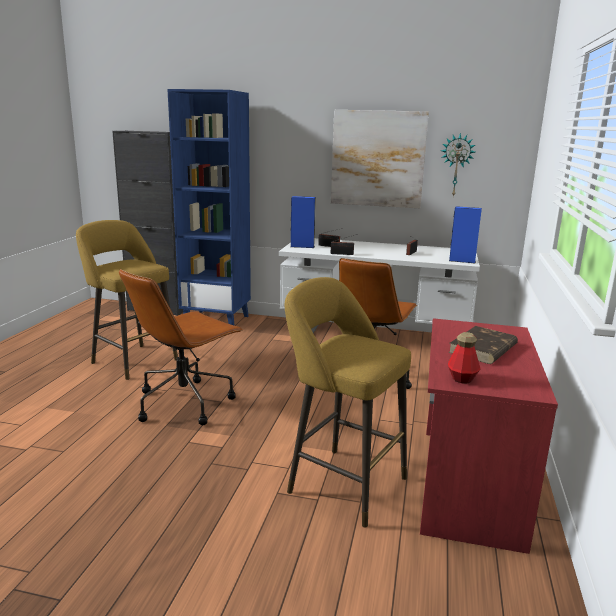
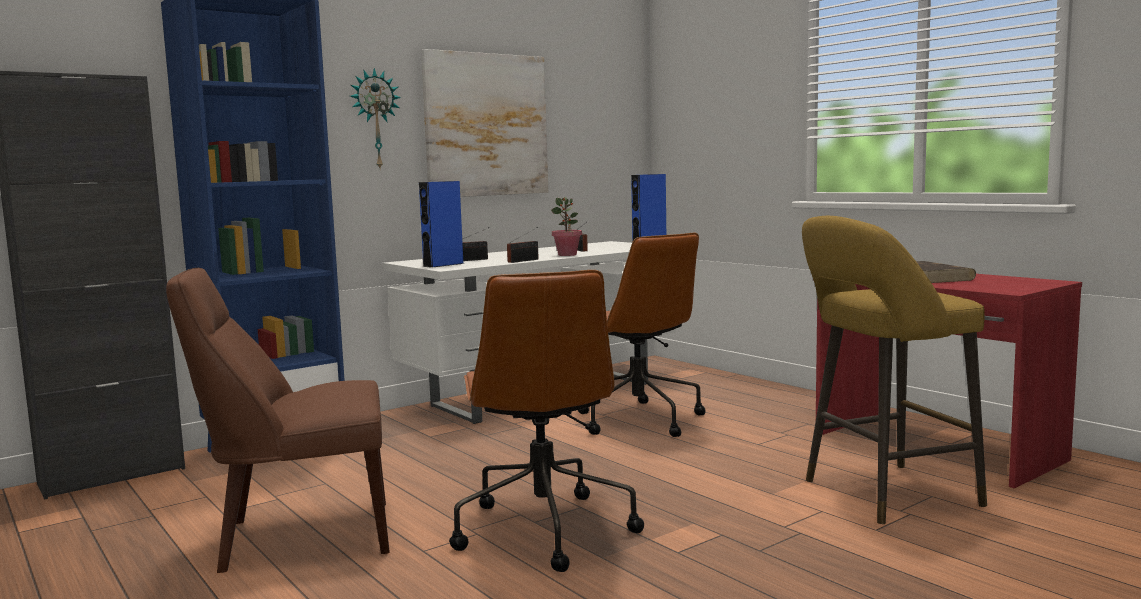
camera: 50 degrees left, 10 degrees down
yellow stool [76,220,178,380] -> brown chair [166,268,390,573]
wall clock [441,133,475,197] -> wall clock moved to [350,68,401,168]
bottle [448,332,481,384] -> none
none -> potted plant [551,197,582,256]

